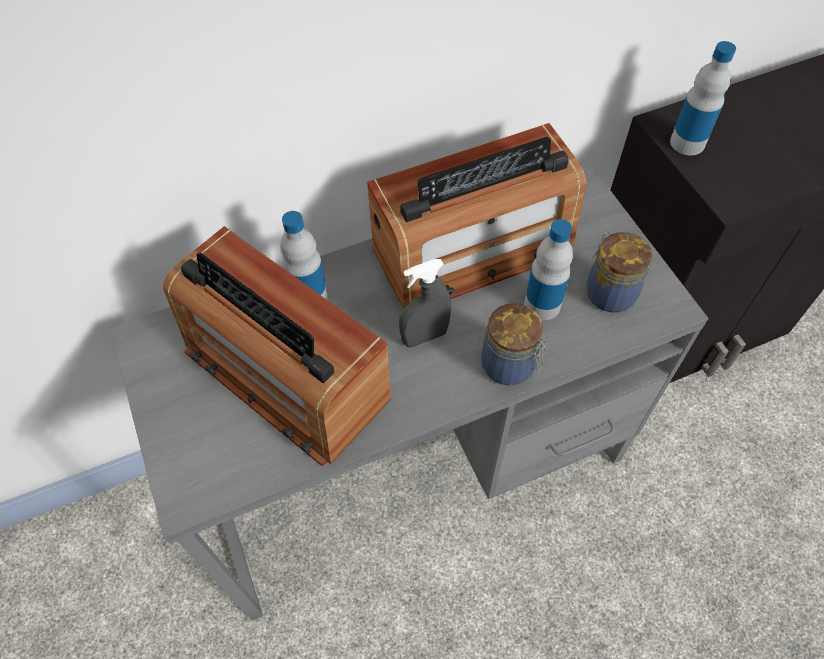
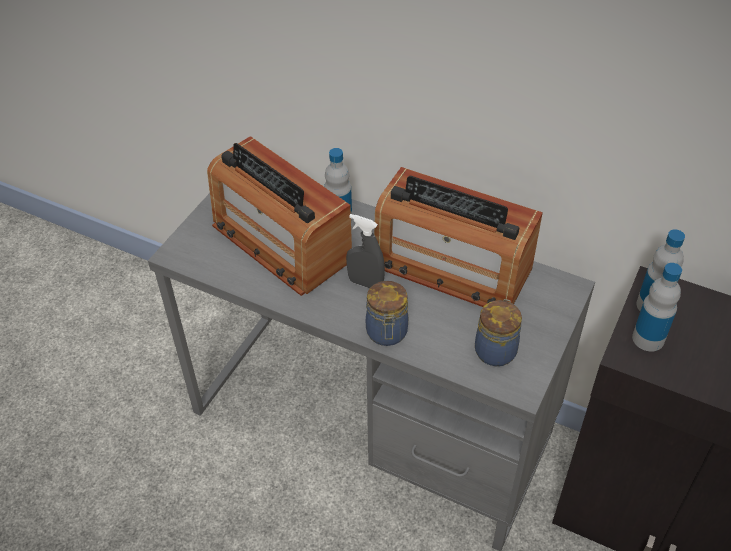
camera: 50 degrees right, 10 degrees down
radio [163,226,391,467] -> radio turned 45 degrees counterclockwise [207,136,352,296]
bottle [524,219,573,320] -> bottle moved to [632,263,682,351]

